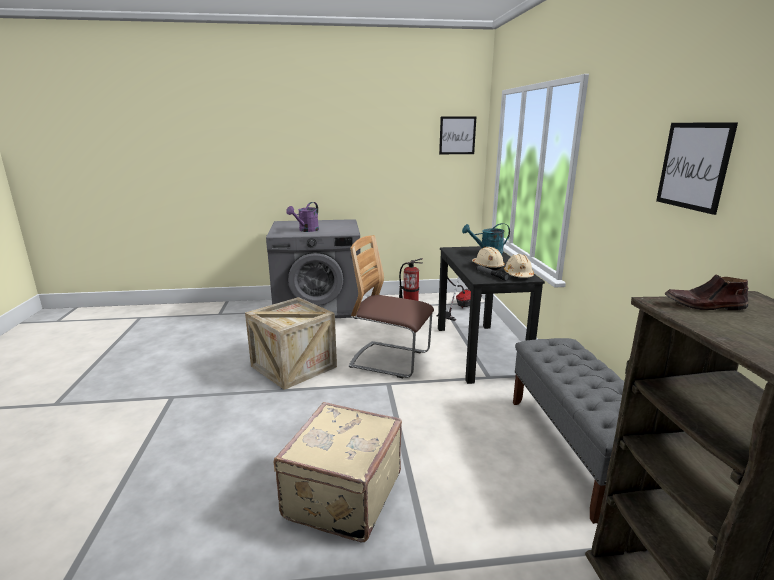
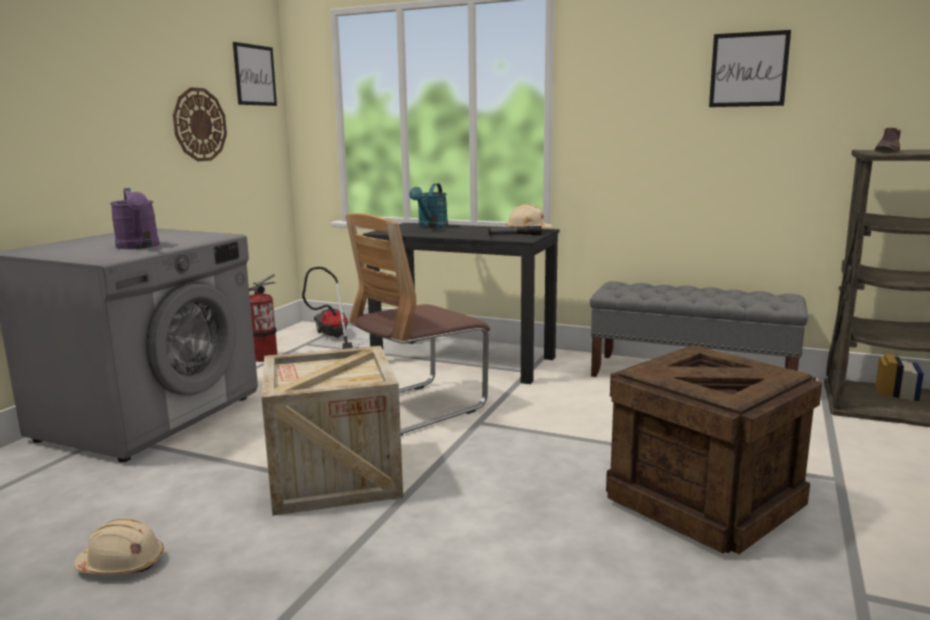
camera: 60 degrees left, 5 degrees down
beige suitcase [274,402,402,542] -> crate [606,345,822,554]
beige hard hat [472,247,505,270] -> beige hard hat moved to [74,518,164,575]
none -> wall clock [173,87,227,161]

